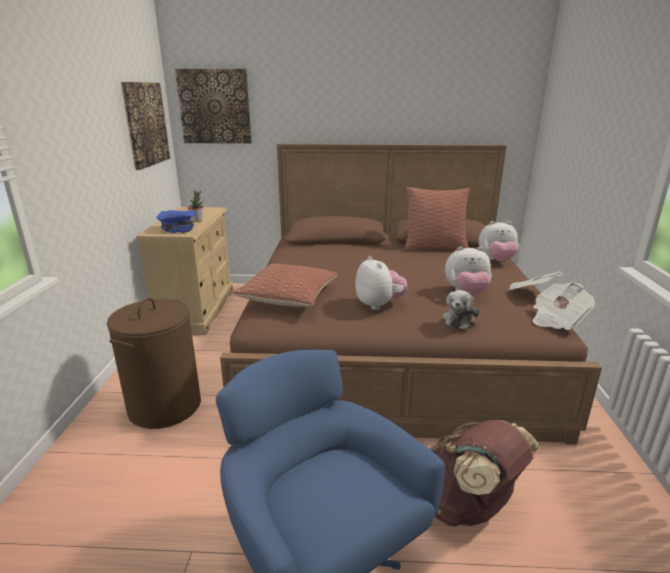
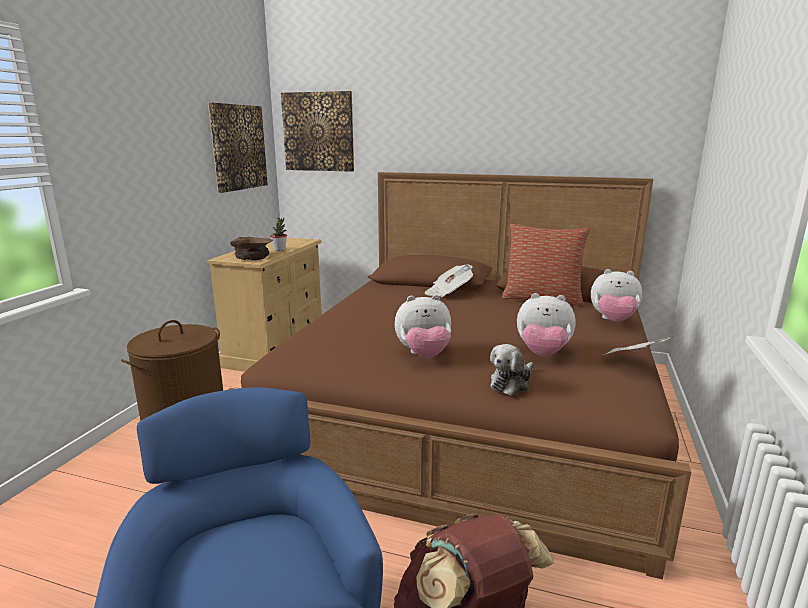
camera: 15 degrees right, 5 degrees down
blue bowl [156,210,196,233] -> brown bowl [230,237,273,260]
pillow [232,264,338,307] -> none
plush toy [355,256,407,310] -> plush toy turned 90 degrees clockwise [395,295,451,358]
newspaper [533,282,595,330] -> newspaper moved to [425,265,473,297]

